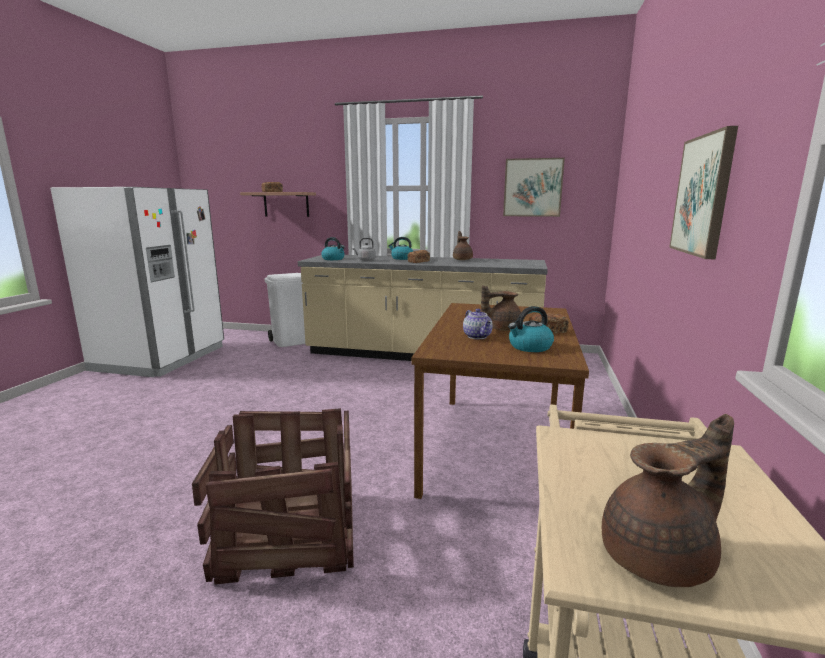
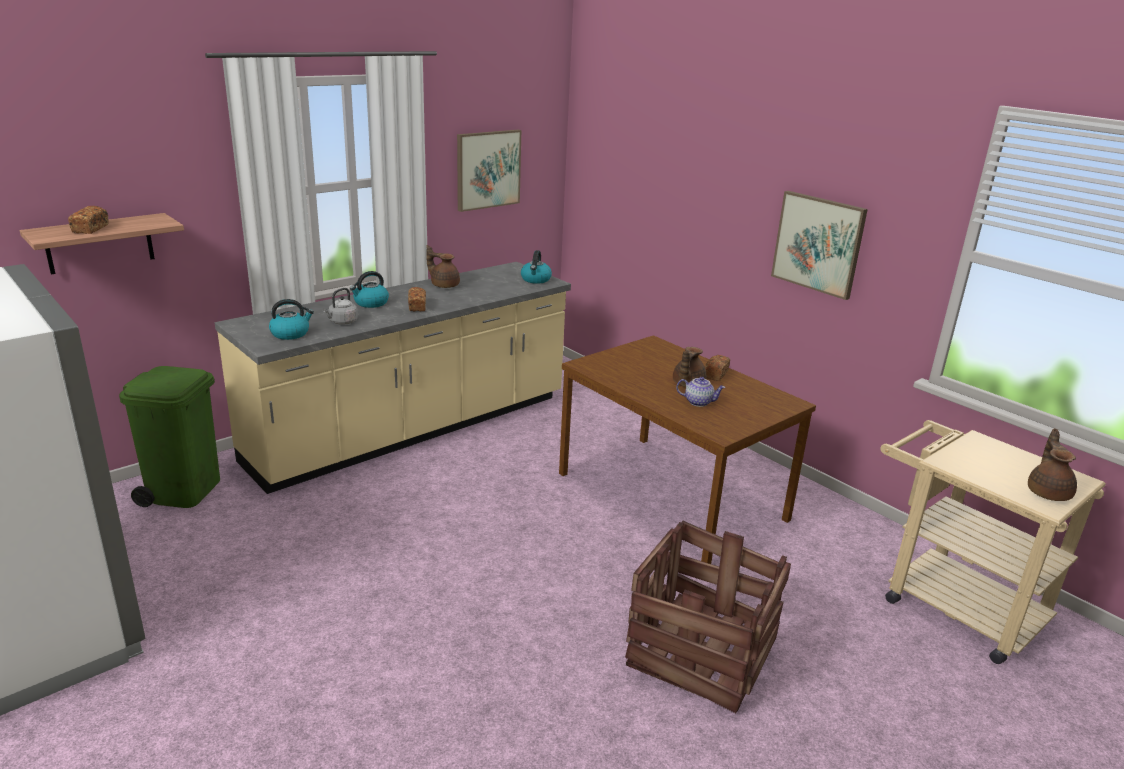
camera: 55 degrees left, 10 degrees up
white trash can [264,273,305,347] -> green trash can [119,366,220,508]
kettle [508,306,554,352] -> kettle moved to [521,250,552,284]

